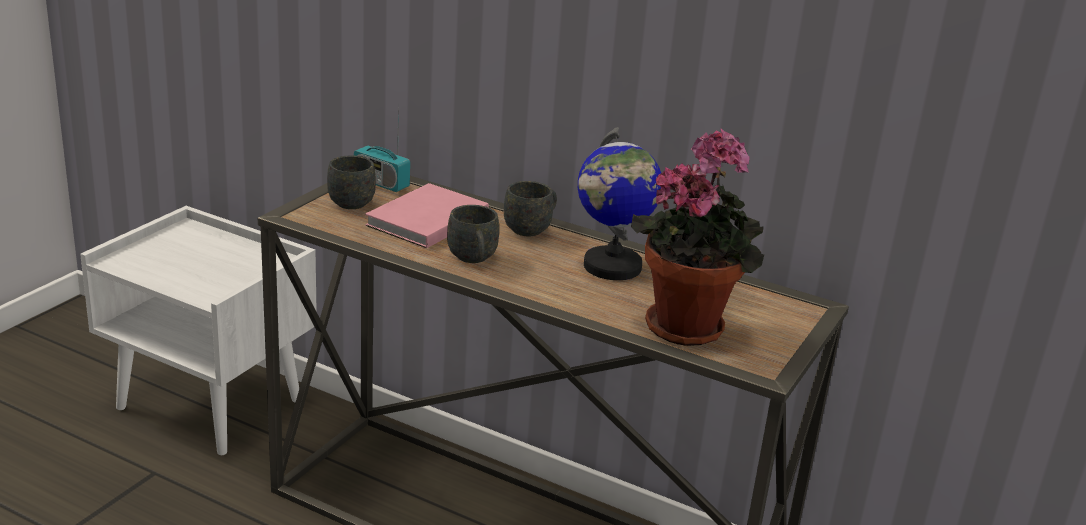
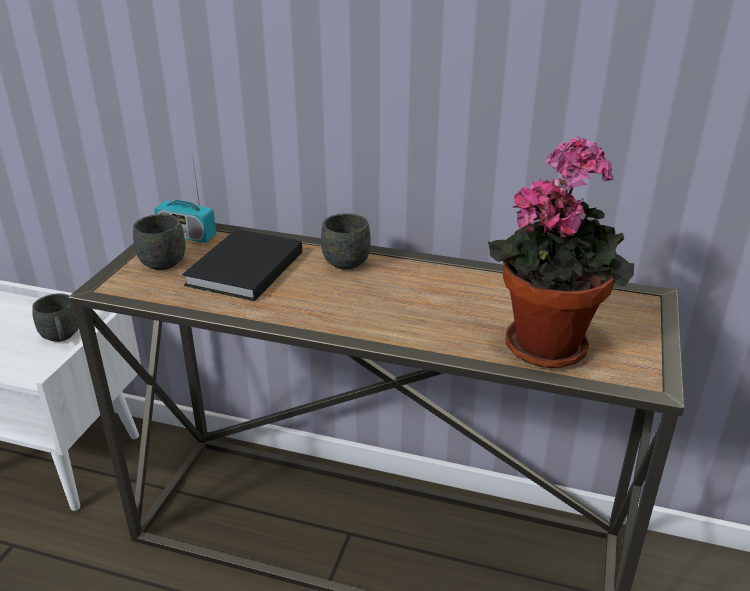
camera: 10 degrees left, 5 degrees up
pink book [365,183,489,248] -> black book [182,229,302,301]
grey mug [447,205,499,263] -> grey mug moved to [32,293,79,342]
globe [578,127,661,280] -> none

